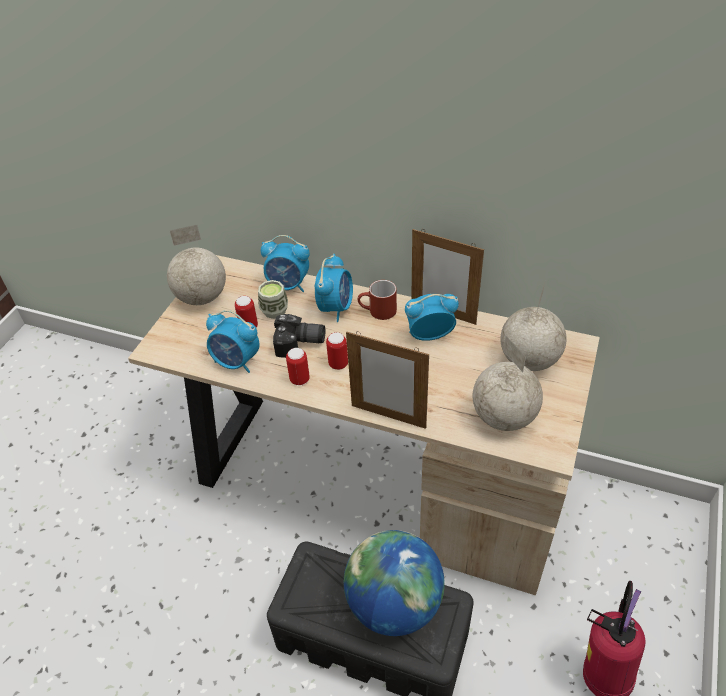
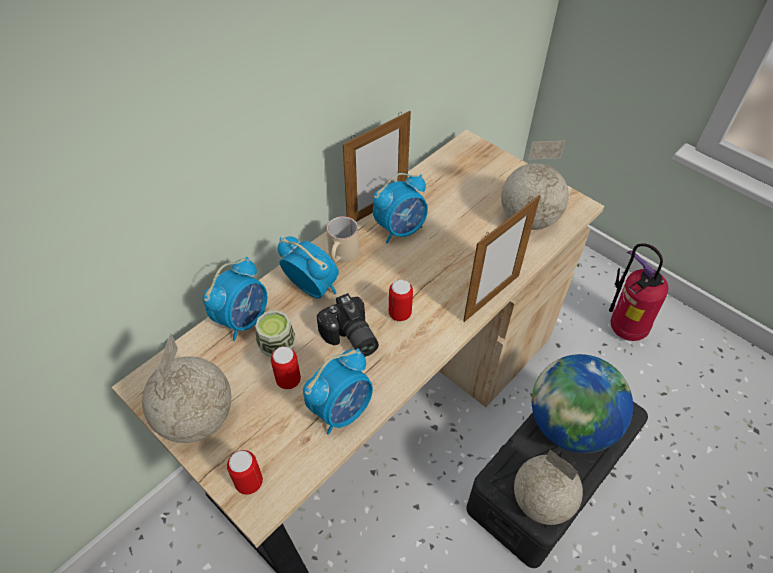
camera: 70 degrees left, 5 degrees up
camera [273,314,325,358] -> camera turned 120 degrees clockwise [317,293,379,357]
can [286,348,310,386] -> can moved to [227,450,263,495]
red mug [357,280,397,320] -> beige mug [326,216,359,262]
alarm clock [405,294,459,341] -> alarm clock turned 135 degrees counterclockwise [373,173,428,243]
globe [501,279,567,371] -> globe moved to [514,450,583,525]

